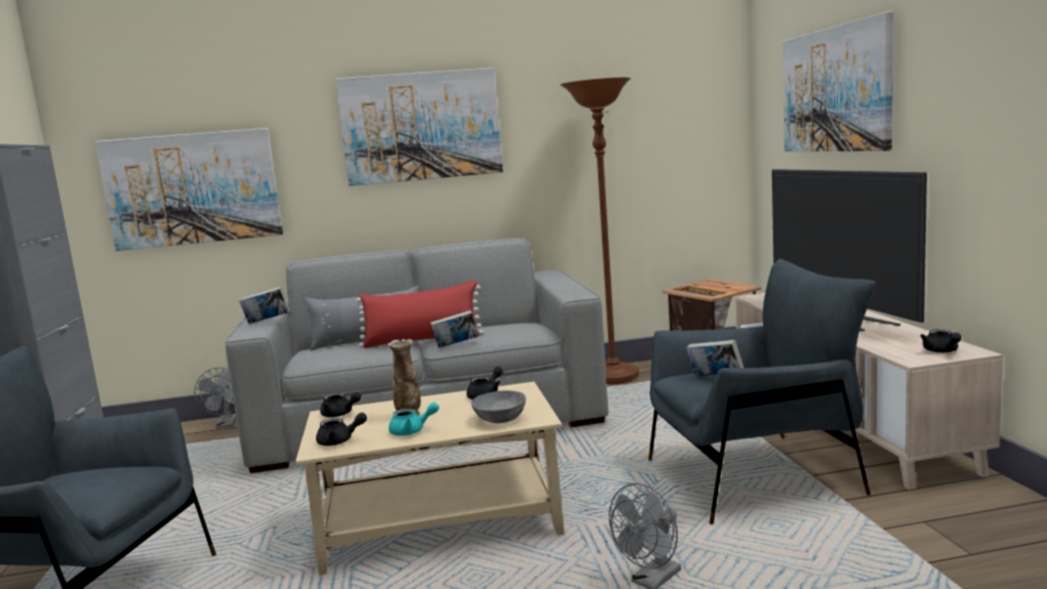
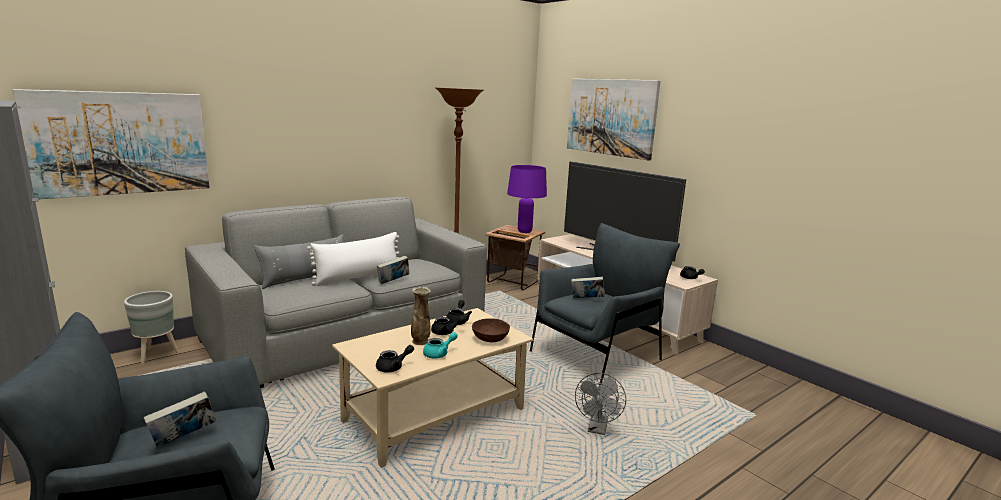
camera: 30 degrees left, 5 degrees up
grey fan [194,368,237,428] -> grey planter [124,291,179,364]
book [239,287,290,324] -> book moved to [144,391,216,448]
black teapot [320,392,361,417] -> black teapot moved to [431,316,466,335]
picture [336,68,503,186] -> none
red pillow [356,281,484,348] -> white pillow [307,232,399,286]
grey bowl [471,390,526,423] -> brown bowl [472,318,510,342]
none -> purple table lamp [507,165,547,233]

